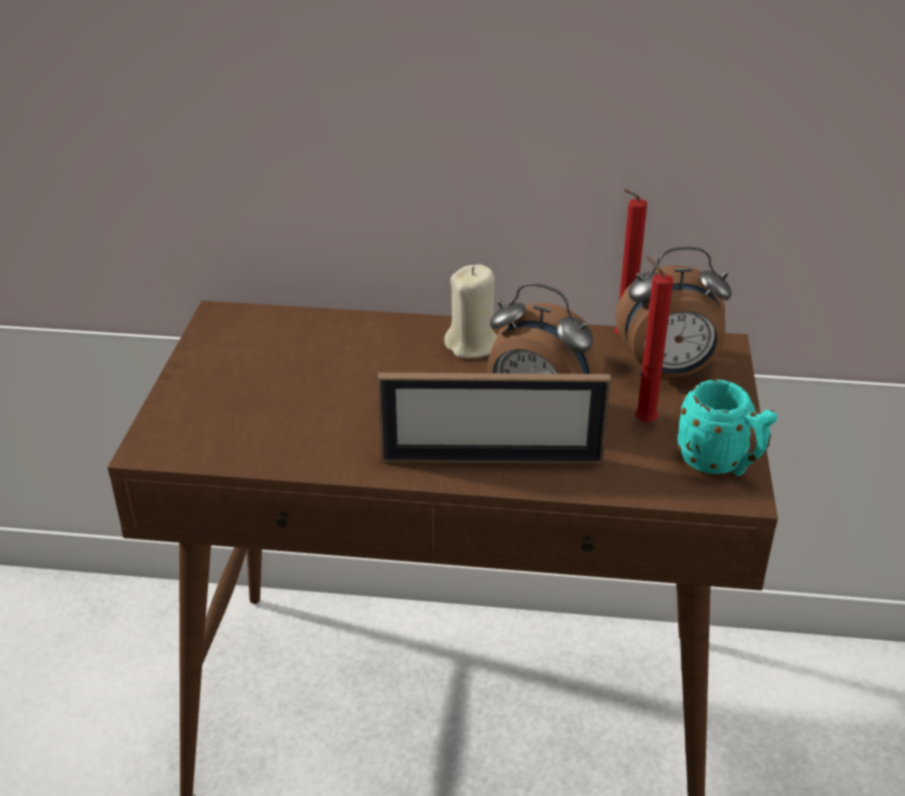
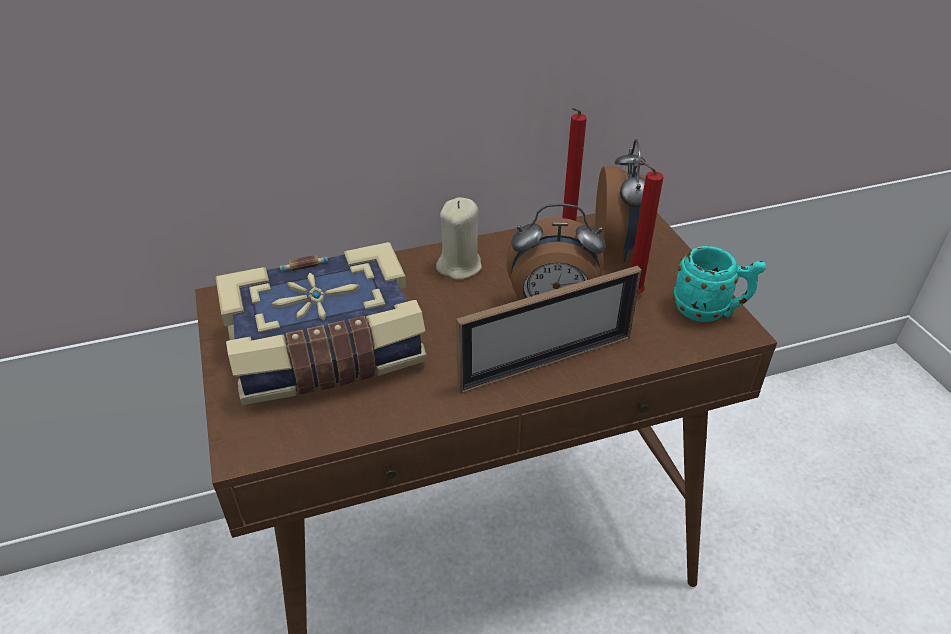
camera: 25 degrees left, 5 degrees up
alarm clock [616,246,732,377] -> alarm clock turned 60 degrees counterclockwise [595,139,646,262]
none -> book [216,242,427,405]

